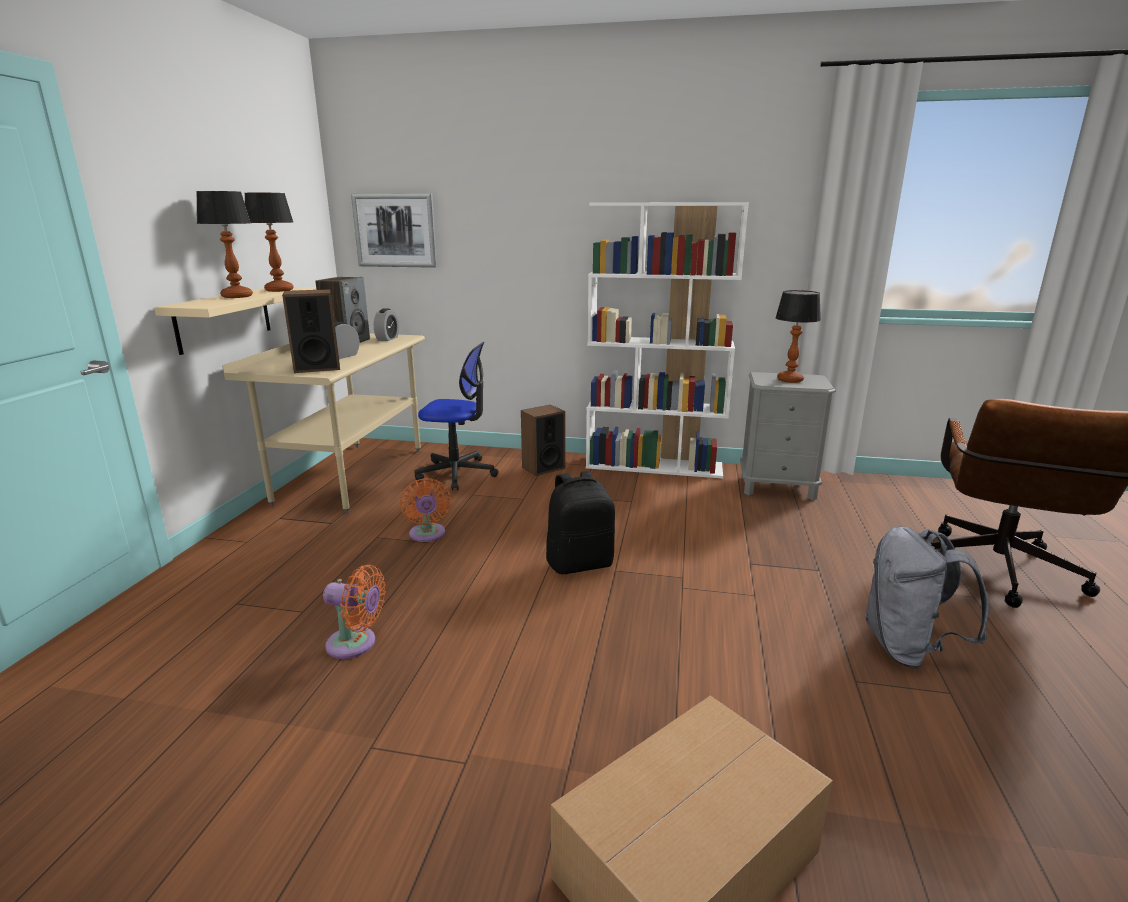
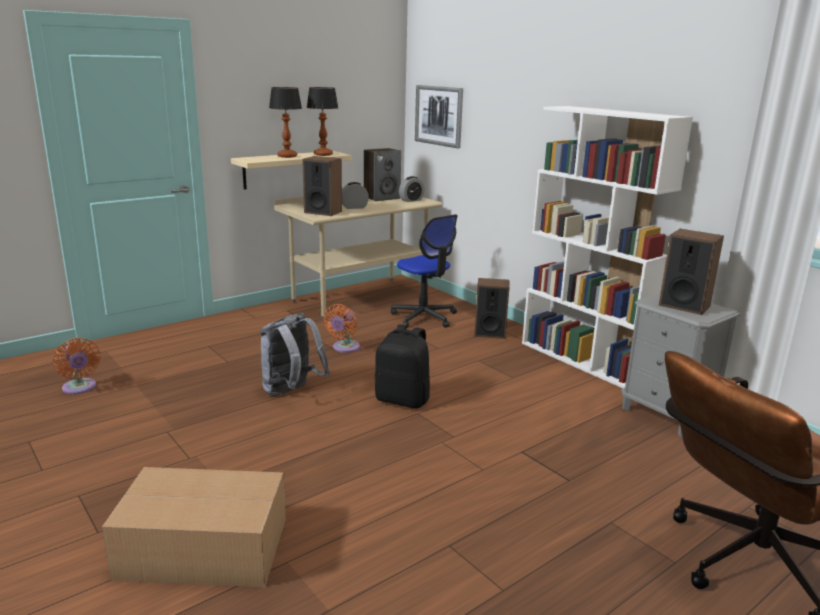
camera: 40 degrees right, 0 degrees up
orange fan [323,565,386,659] -> orange fan moved to [52,338,101,394]
table lamp [775,290,821,383] -> speaker [659,229,724,315]
grey backpack [865,526,990,669] -> grey backpack moved to [260,313,330,396]

